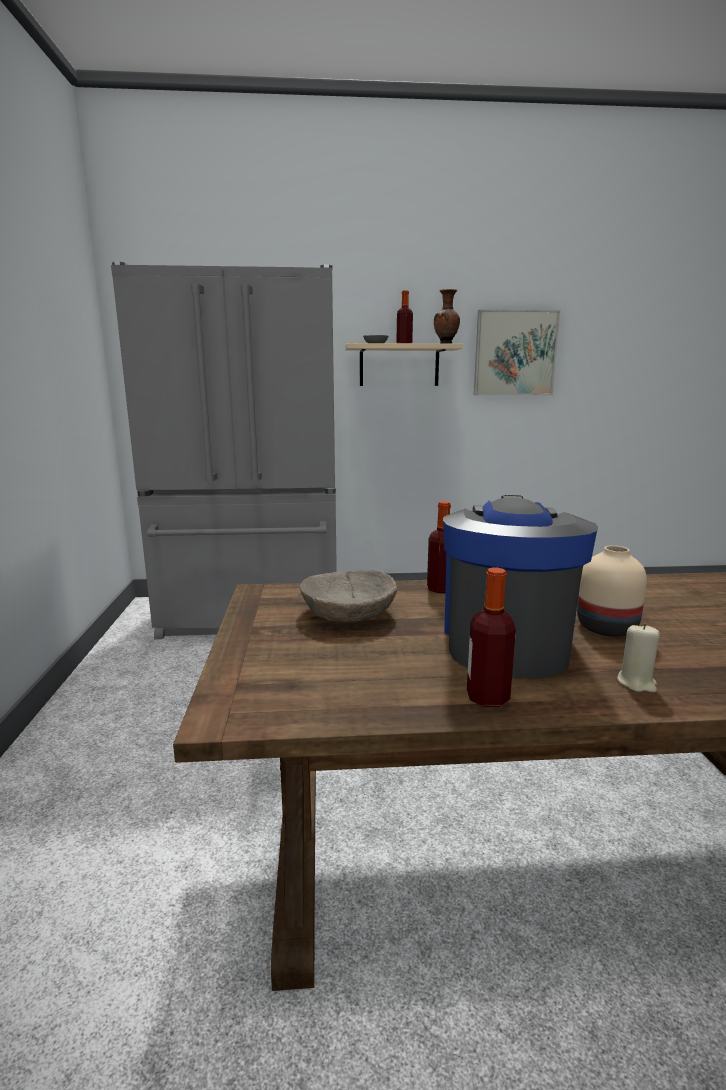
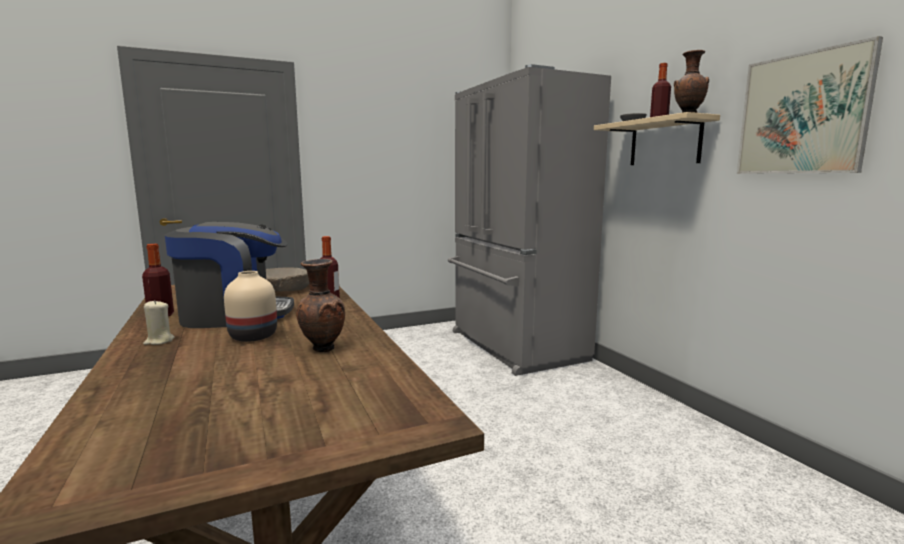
camera: 70 degrees right, 5 degrees down
none -> brown vase [296,259,345,352]

